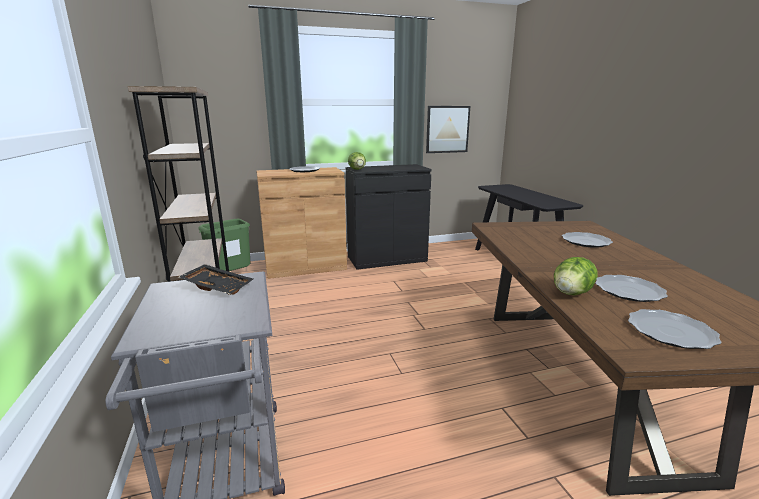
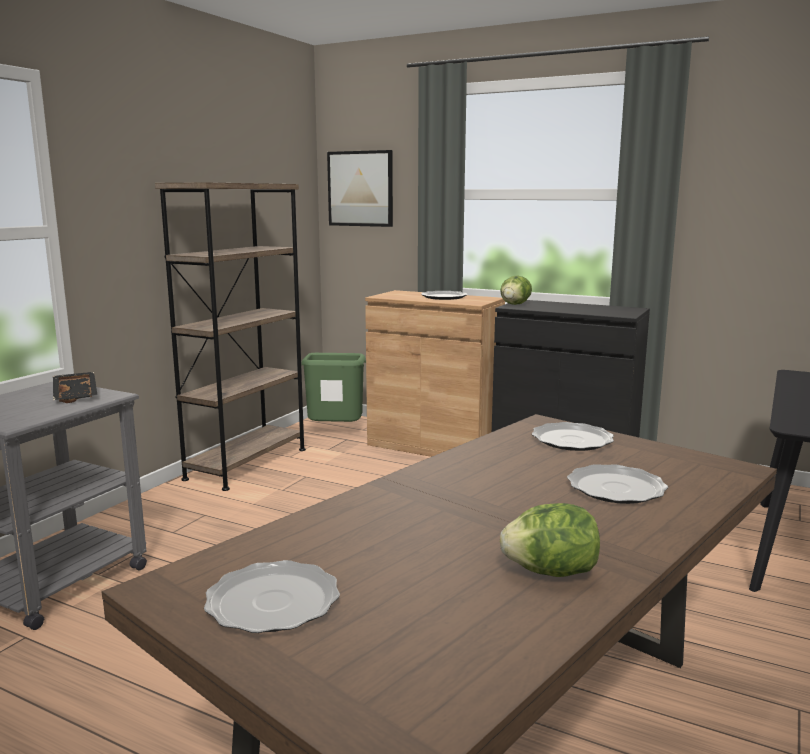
camera: 45 degrees right, 5 degrees down
picture [426,106,470,153] -> picture moved to [327,150,393,227]
lettuce [554,257,598,295] -> lettuce moved to [500,503,600,577]
plate [595,275,668,302] -> plate moved to [532,422,614,451]

